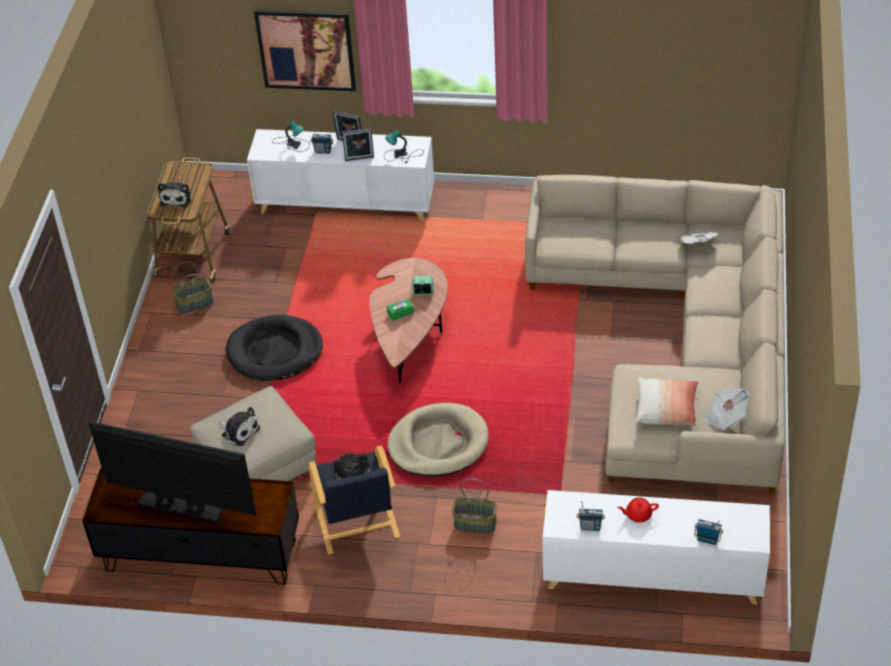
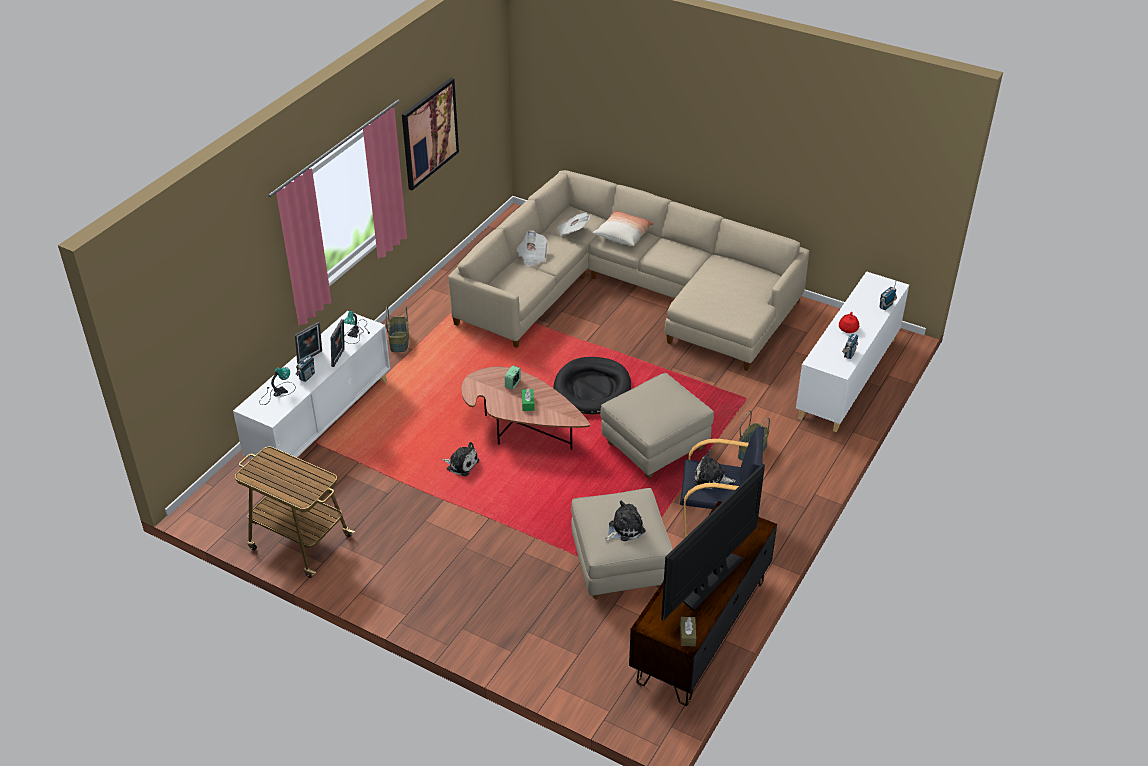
camera: 70 degrees left, 5 degrees down
plush toy [158,182,191,207] -> plush toy moved to [442,442,479,476]
basket [172,261,214,314] -> basket moved to [386,305,409,352]
black dog bed [226,315,323,381] -> black dog bed moved to [554,357,631,414]
picture [254,9,356,91] -> picture moved to [402,78,459,190]
beige dog bed [387,403,489,477] -> beige ottoman [600,373,714,478]
pillow [636,377,699,426] -> pillow moved to [593,211,653,246]
newspaper [703,386,749,431] -> newspaper moved to [516,230,548,267]
none -> brown tissue box [680,617,696,646]

